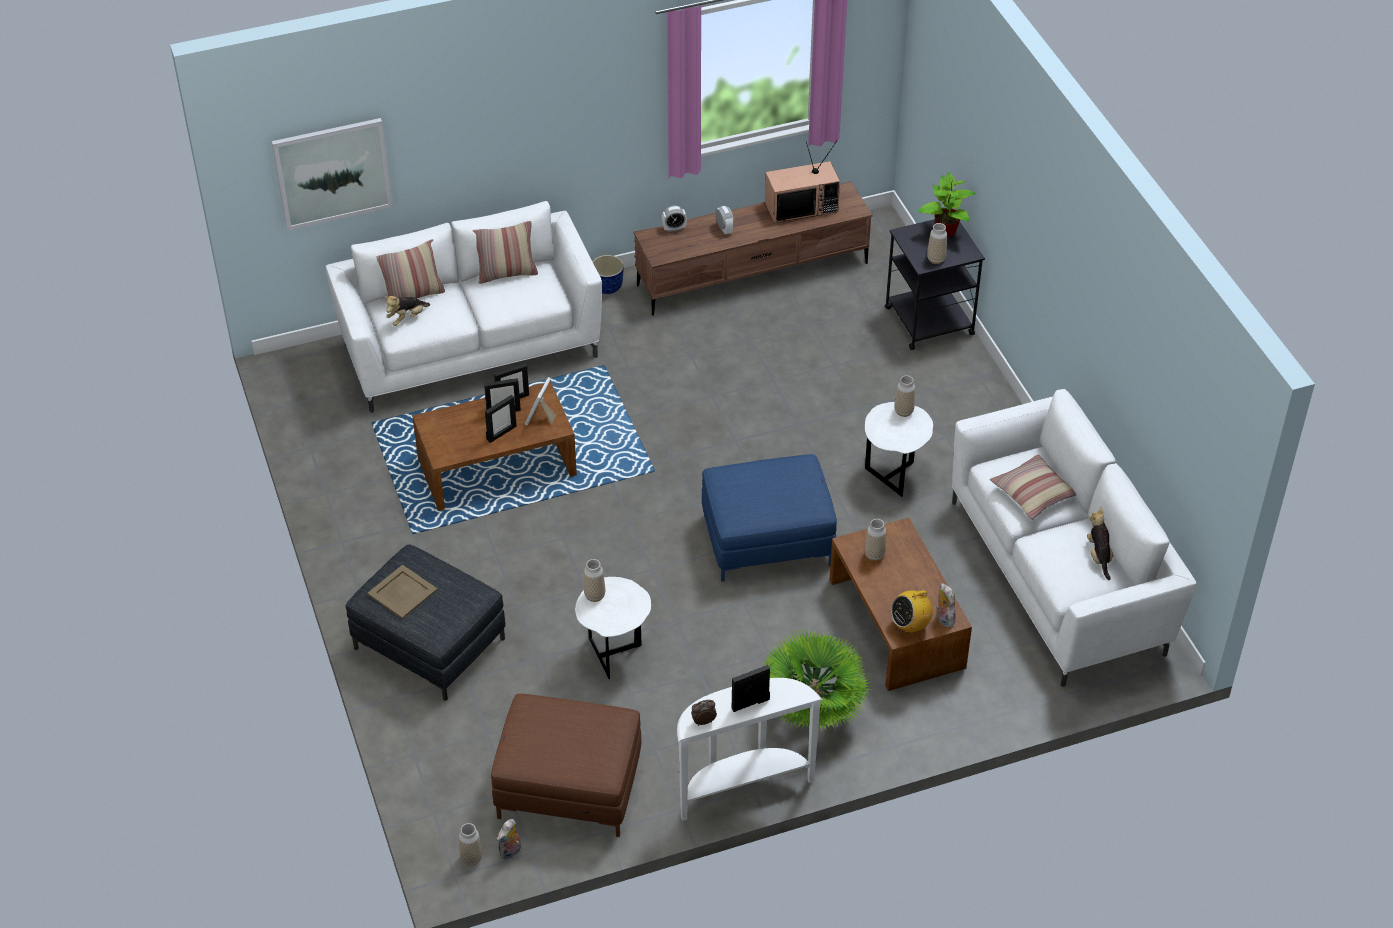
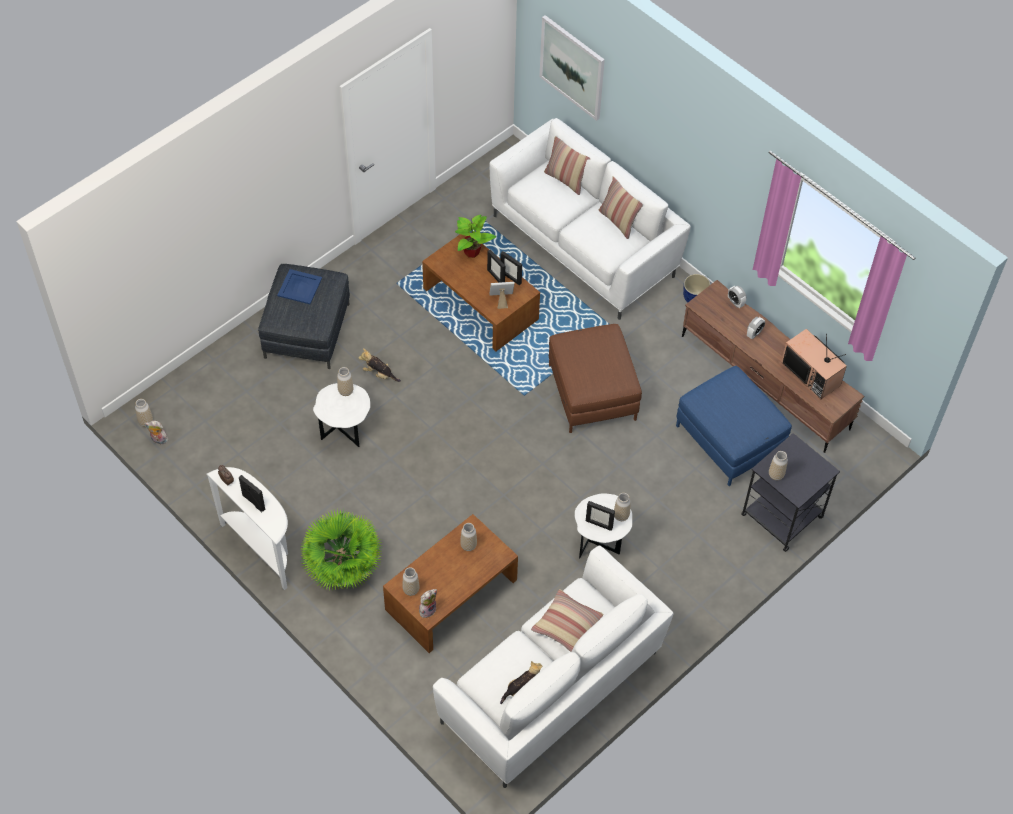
camera: 65 degrees right, 10 degrees up
beige tray [367,565,438,619] -> blue tray [277,269,322,304]
plush toy [384,296,430,326] -> plush toy moved to [358,348,401,382]
picture frame [485,395,517,443] -> picture frame moved to [586,501,615,531]
brown ottoman [491,694,642,837] -> brown ottoman moved to [549,324,642,433]
blue ottoman [702,454,837,582] -> blue ottoman moved to [676,366,792,486]
radio [891,584,933,633] -> vase [402,567,419,596]
potted plant [918,172,976,237] -> potted plant moved to [455,215,497,258]

